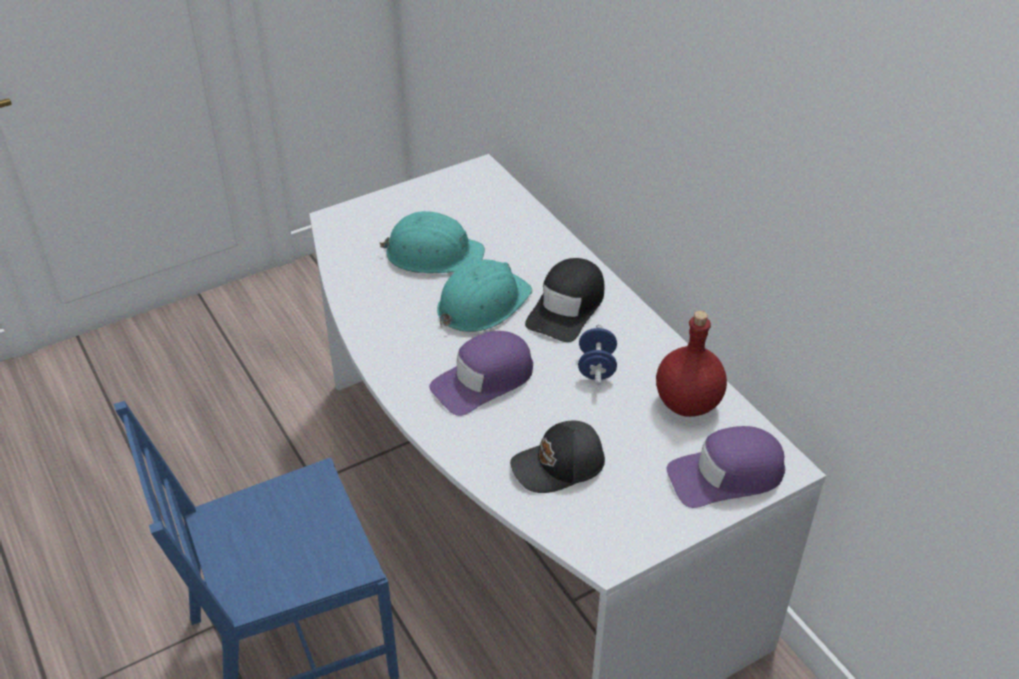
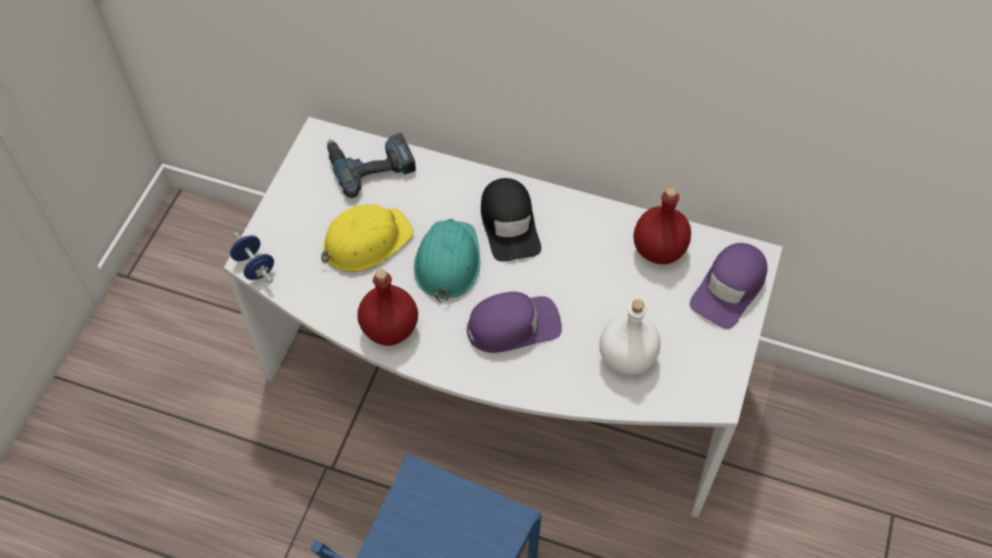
camera: 40 degrees left, 15 degrees up
turquoise hard hat [379,211,485,273] -> yellow hard hat [321,205,414,272]
purple cap [429,331,533,416] -> purple cap turned 120 degrees counterclockwise [467,291,562,353]
black cap [510,421,605,493] -> white bottle [599,299,661,375]
blue dumbbell [578,324,617,385] -> blue dumbbell moved to [230,232,274,284]
none -> power drill [327,133,416,198]
none -> red bottle [357,270,418,346]

